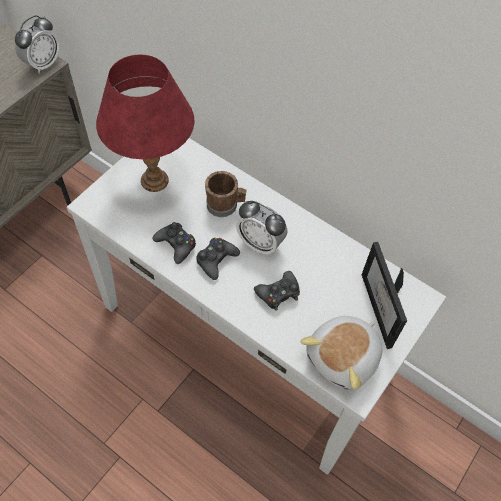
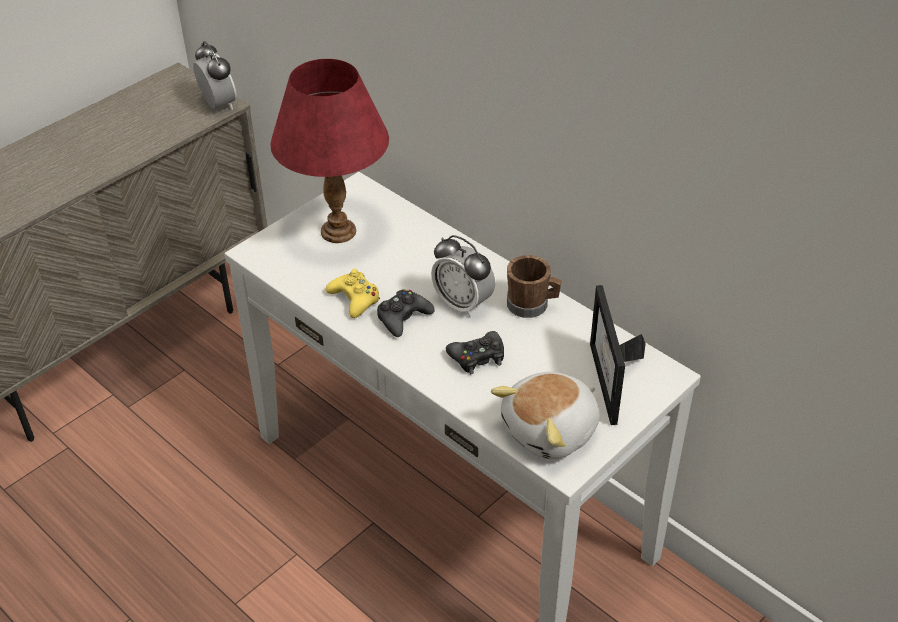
camera: 10 degrees right, 15 degrees down
alarm clock [15,15,60,74] -> alarm clock turned 75 degrees counterclockwise [193,41,237,110]
black game controller [153,222,196,264] -> yellow game controller [326,269,380,318]
brown mug [205,171,246,217] -> brown mug moved to [507,255,562,318]

